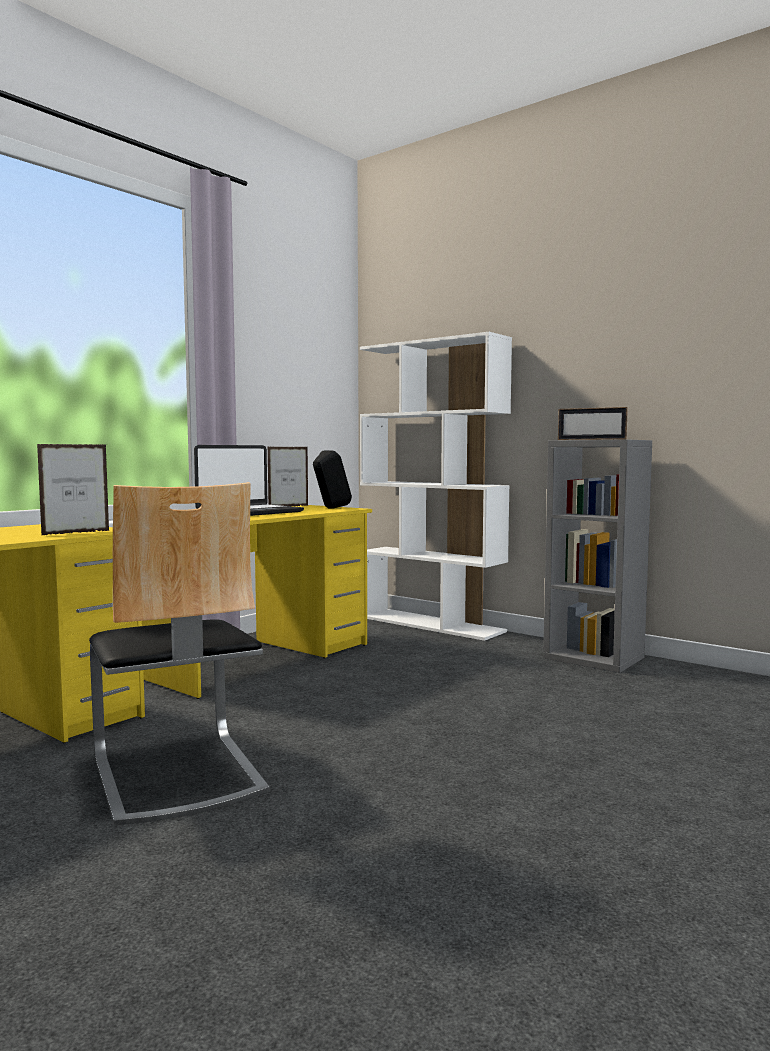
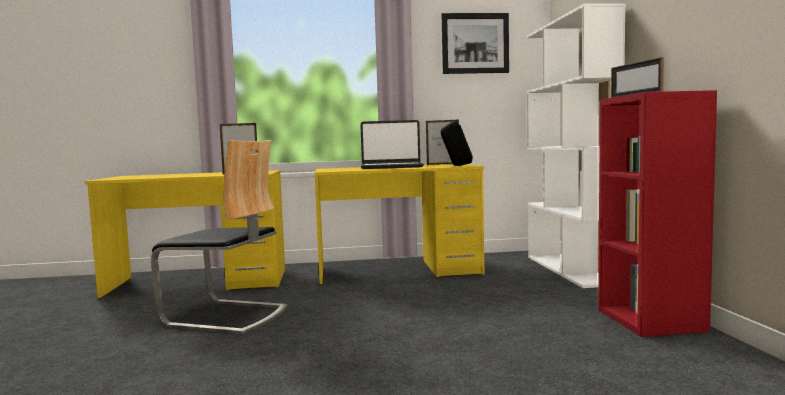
camera: 45 degrees right, 0 degrees up
chair [89,482,270,826] -> chair turned 90 degrees counterclockwise [151,140,288,334]
grey bookcase [543,439,652,673] -> red bookcase [598,90,717,337]
none -> picture [441,13,509,74]

